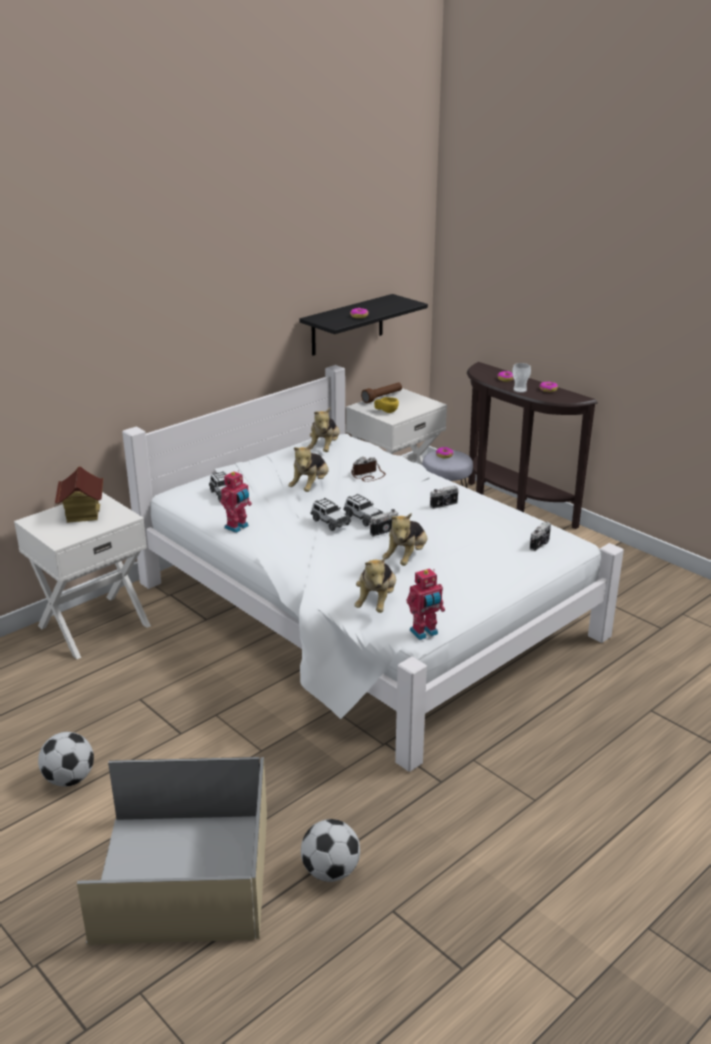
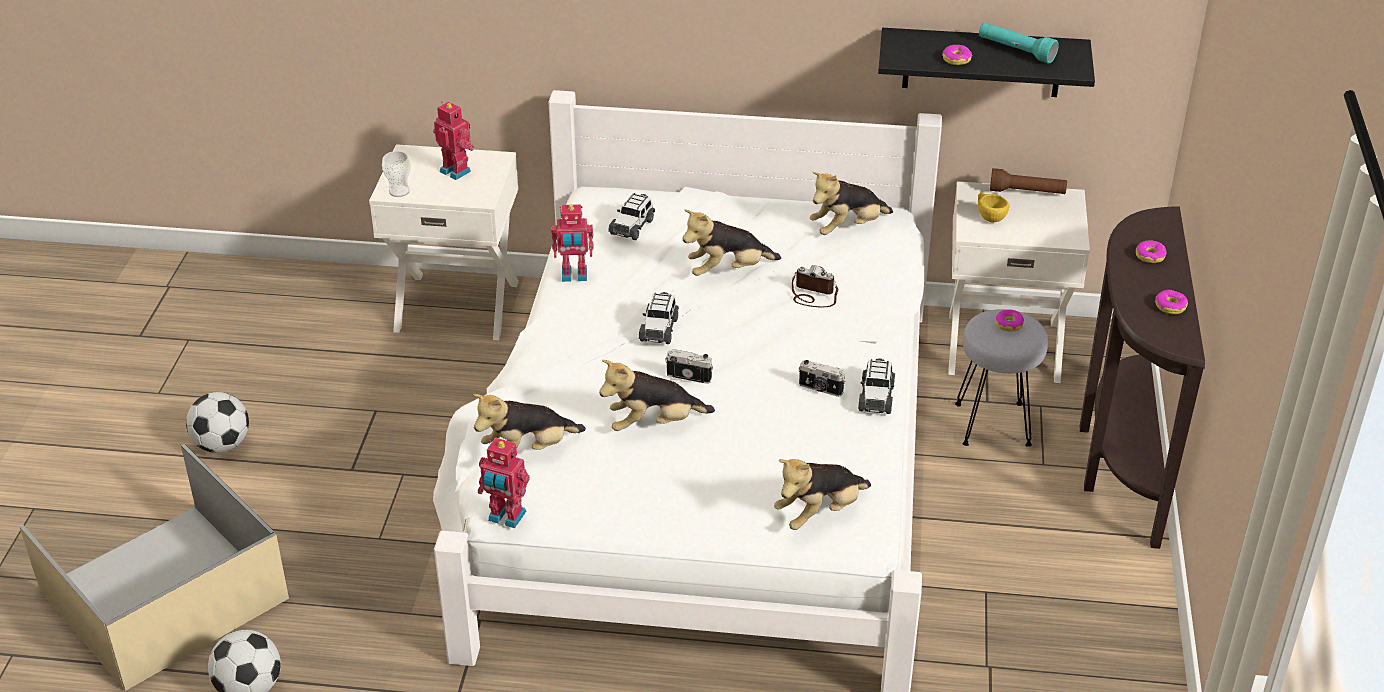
camera: 50 degrees right, 10 degrees up
toy house [55,466,103,523] -> toy robot [433,101,475,180]
toy car [343,494,383,526] -> toy car moved to [858,358,895,414]
cup [512,363,531,393] -> cup moved to [382,151,411,197]
camera [530,522,551,551] -> plush toy [774,459,871,530]
none -> turquoise flashlight [979,23,1059,64]

